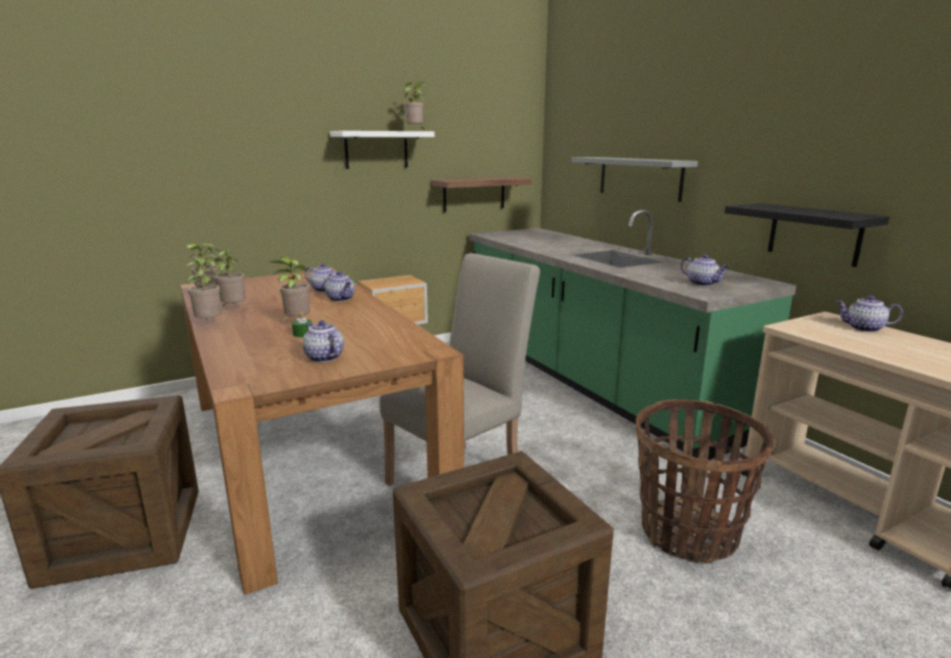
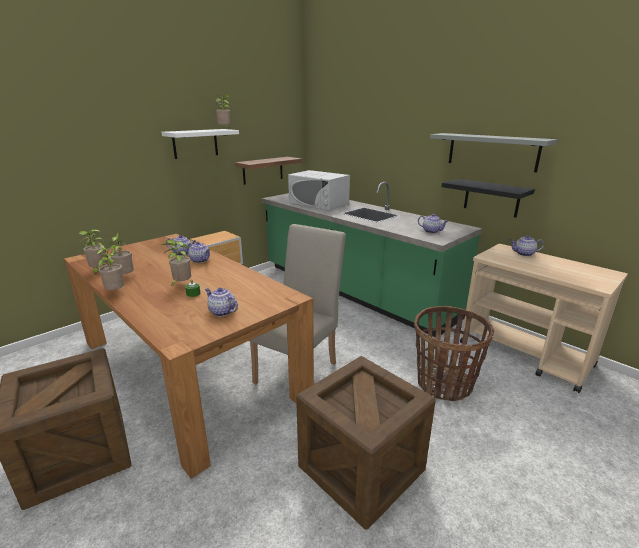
camera: 15 degrees left, 5 degrees up
grey shelf [572,157,698,202] -> grey shelf moved to [430,133,558,172]
none -> white microwave [288,170,350,211]

